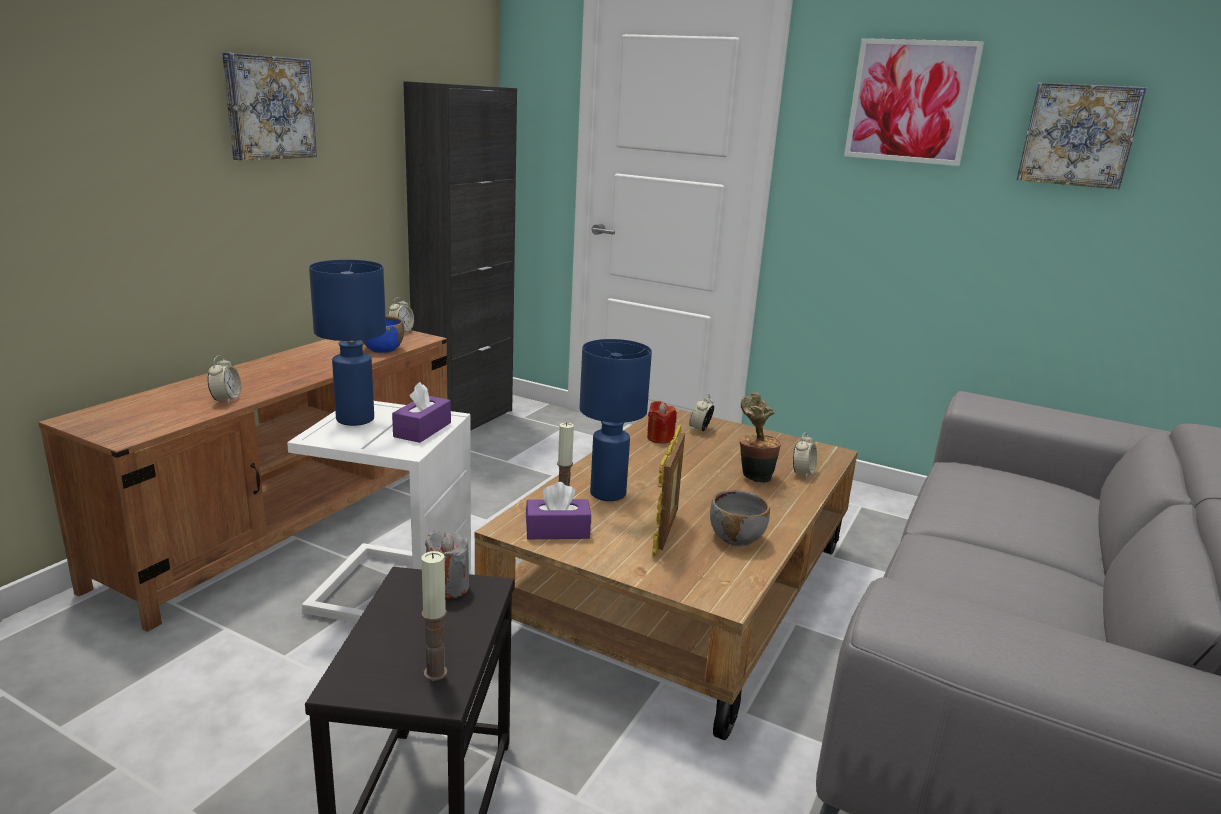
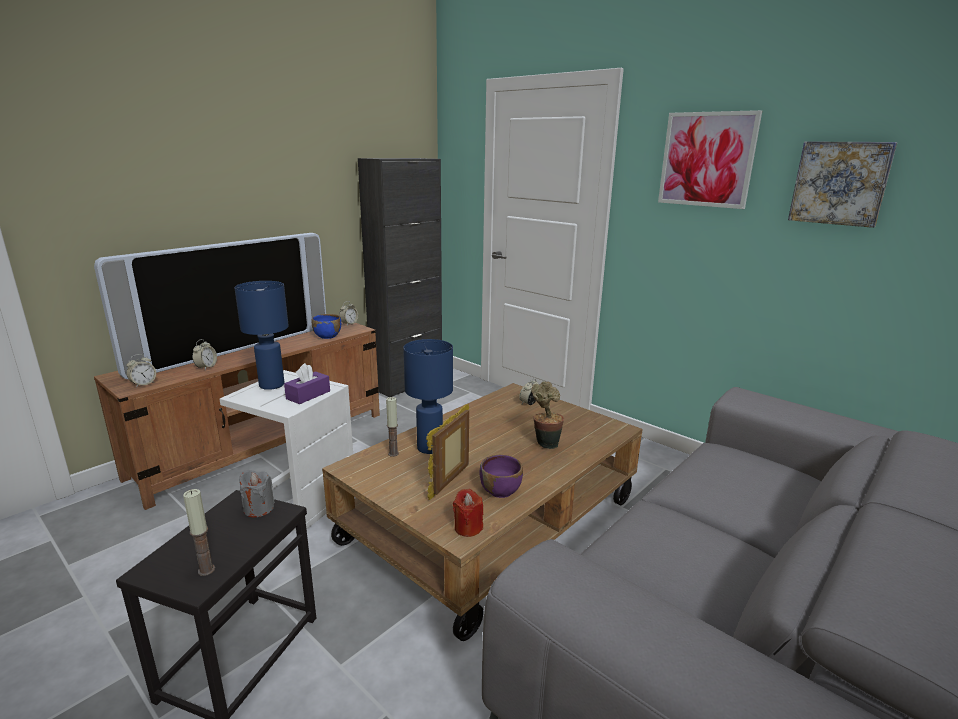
camera: 15 degrees right, 0 degrees up
picture [222,52,317,161] -> none
purple tissue box [526,482,591,539] -> none
red candle [647,401,677,444] -> red candle moved to [453,489,483,537]
grey bowl [710,490,770,546] -> purple bowl [480,455,523,498]
alarm clock [793,432,817,478] -> alarm clock moved to [126,354,156,388]
none -> television [94,233,326,380]

